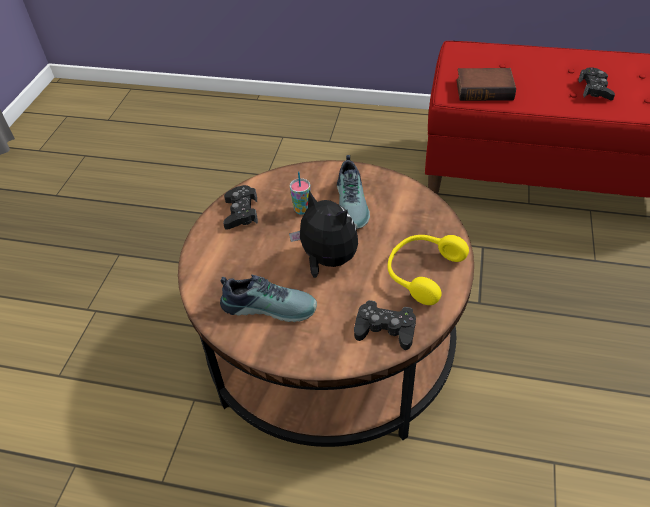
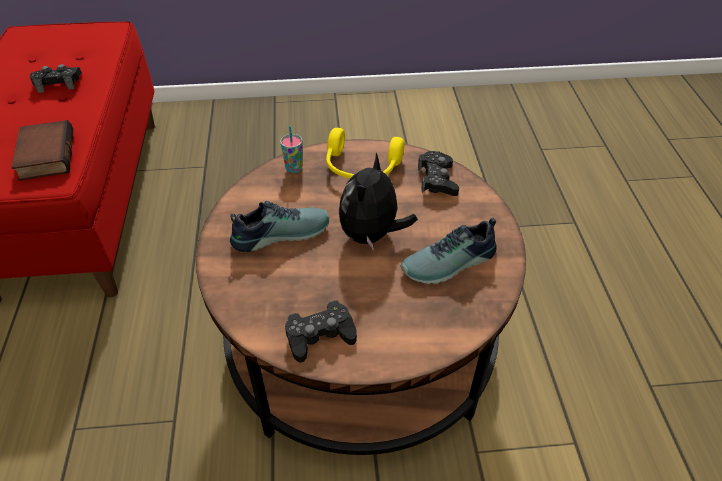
camera: 110 degrees left, 0 degrees up
shoe [220,275,317,322] -> shoe turned 105 degrees counterclockwise [401,218,497,284]
cup [290,172,310,215] -> cup moved to [280,125,303,173]

